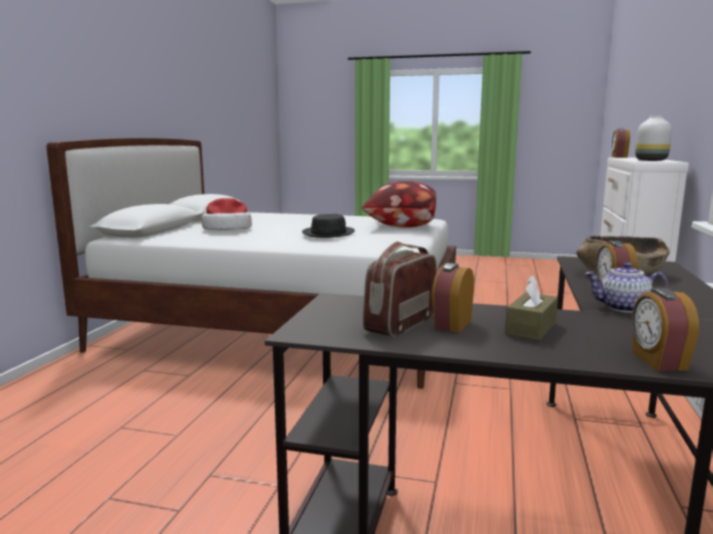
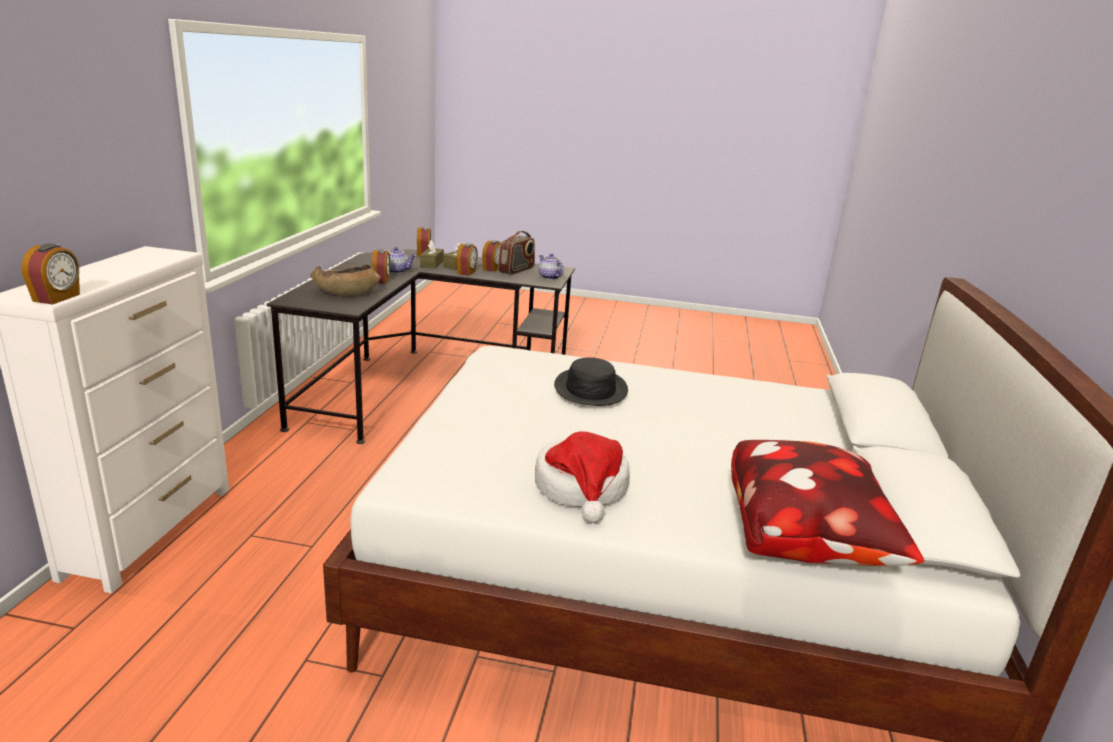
camera: 175 degrees right, 10 degrees up
hat [202,198,252,230] -> hat moved to [535,432,630,523]
pillow [362,181,436,228] -> pillow moved to [731,440,924,566]
white vase [635,116,672,161] -> none
none -> brown tissue box [420,240,444,268]
none -> alarm clock [456,243,478,276]
none -> teapot [538,254,564,280]

